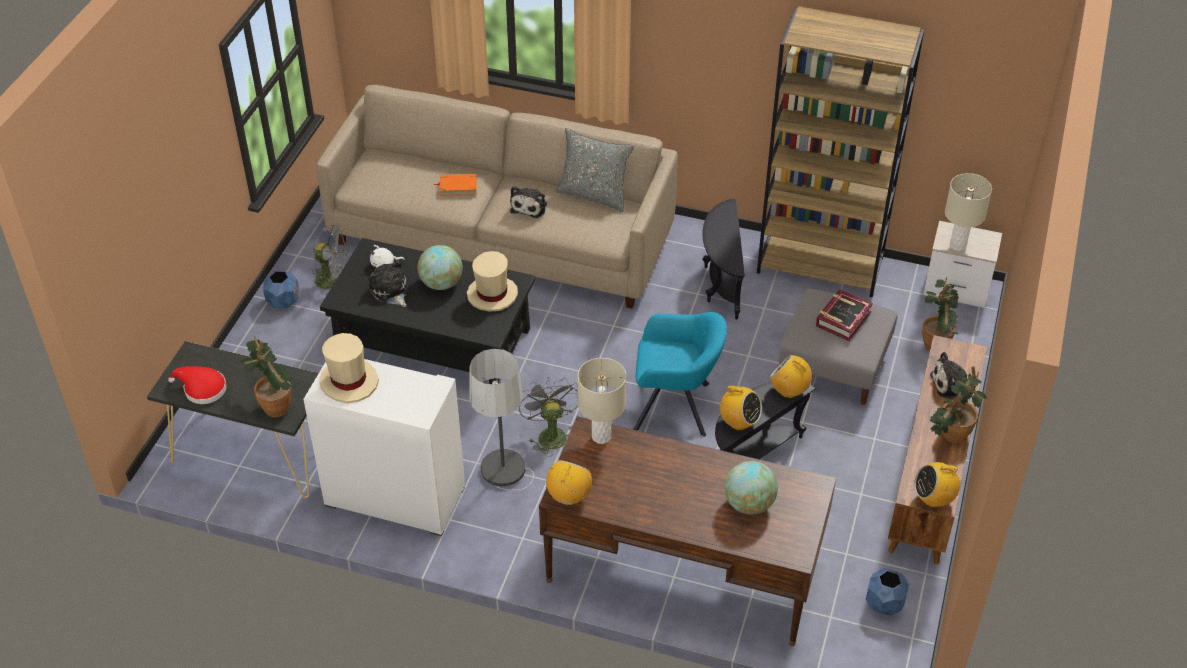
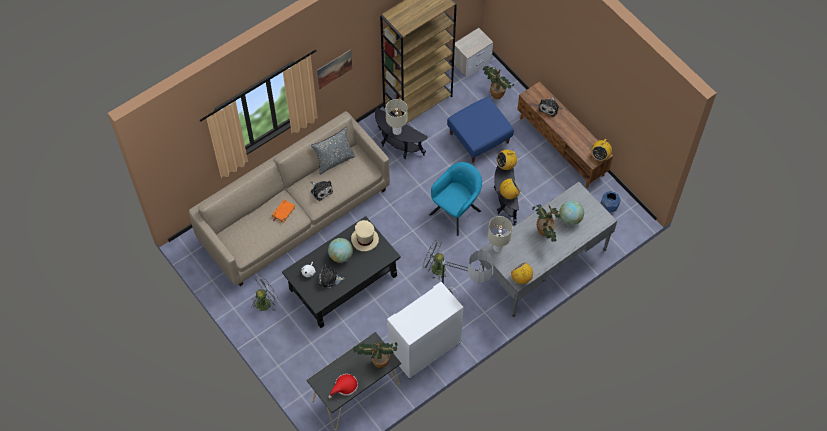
camera: 55 degrees left, 15 degrees up
blue planter [263,271,299,308] -> none
beige hat [319,333,379,403] -> none
brown desk [539,416,836,646] -> grey desk [479,182,617,317]
grey ottoman [779,288,898,405] -> blue ottoman [447,97,514,163]
book [816,289,873,341] -> none
potted plant [930,366,987,443] -> potted plant moved to [532,204,560,242]
beige table lamp [945,173,992,251] -> beige table lamp moved to [386,99,408,135]
none -> picture [317,49,352,90]

